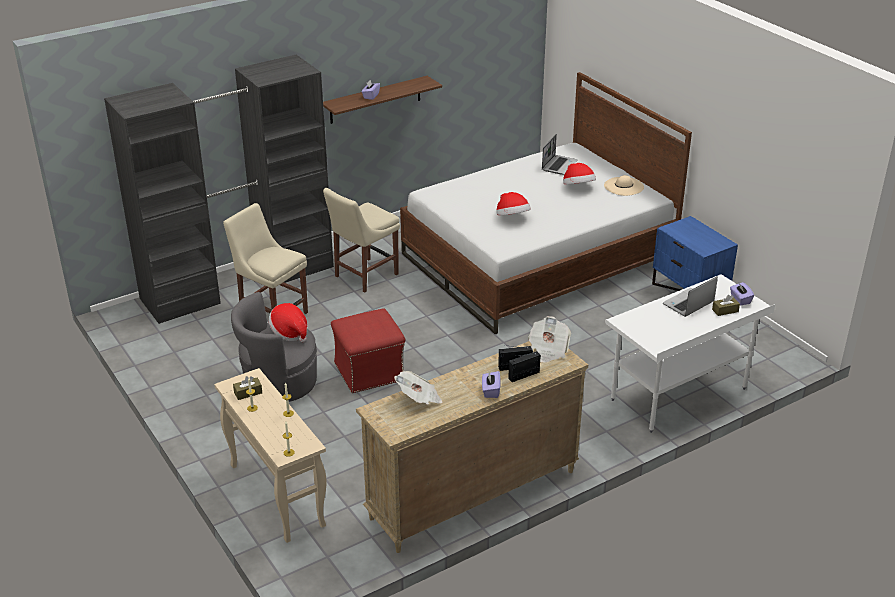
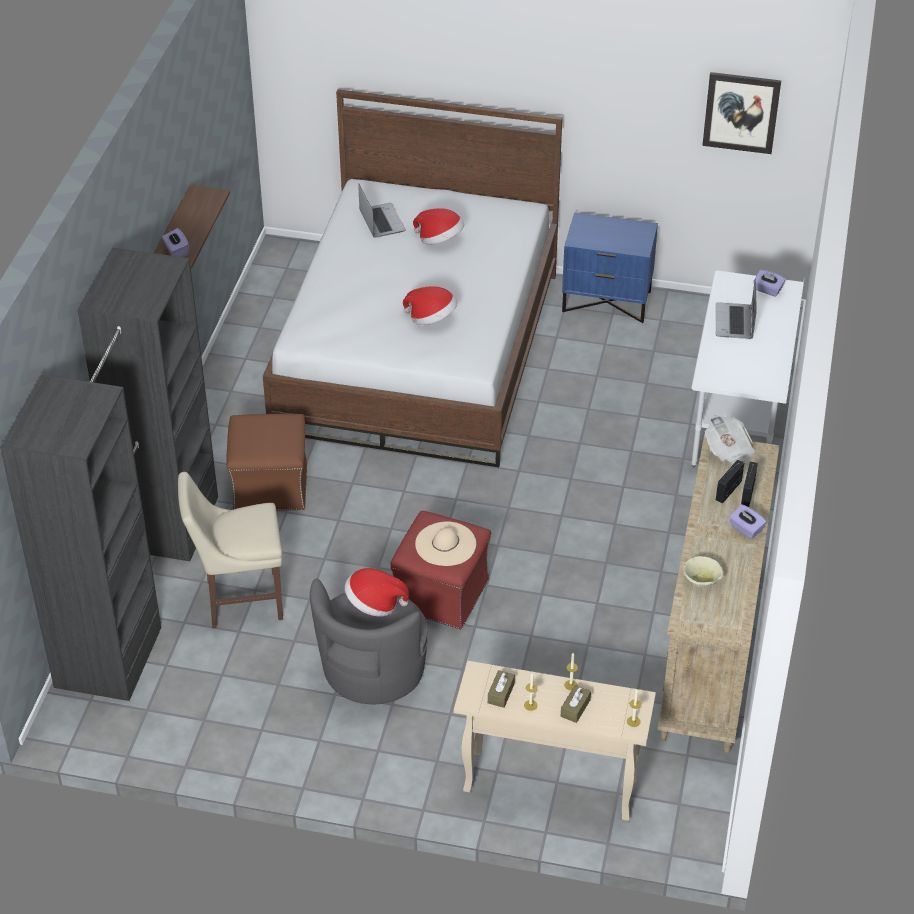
camera: 45 degrees left, 10 degrees up
beige chair [323,188,400,293] -> brown ottoman [226,414,307,511]
newspaper [394,371,442,404] -> beige bowl [683,556,724,588]
beige hat [604,175,644,196] -> beige hat moved to [415,522,476,566]
brown tissue box [712,295,740,316] -> brown tissue box moved to [561,685,591,723]
none -> picture [702,72,781,154]

